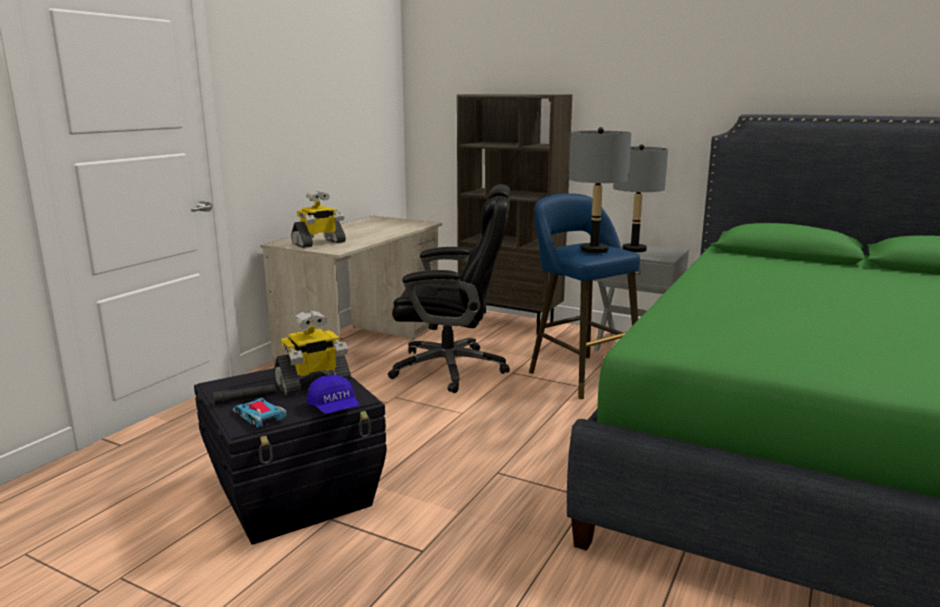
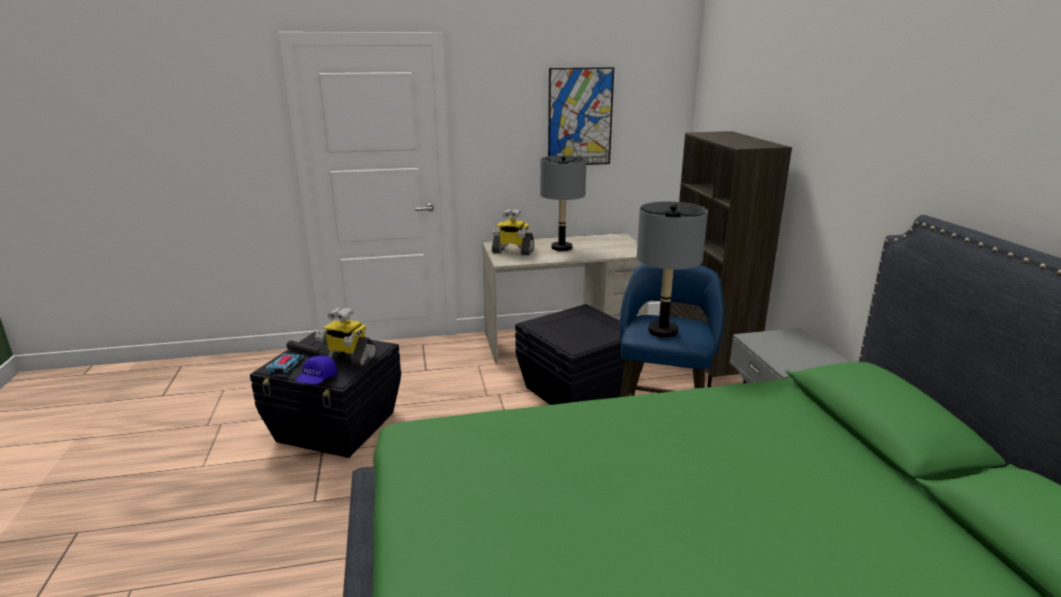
camera: 50 degrees right, 5 degrees up
black office chair [388,184,511,393] -> black storage box [515,304,644,405]
grey table lamp [613,144,668,252] -> grey table lamp moved to [540,156,586,251]
none -> picture [548,67,614,165]

